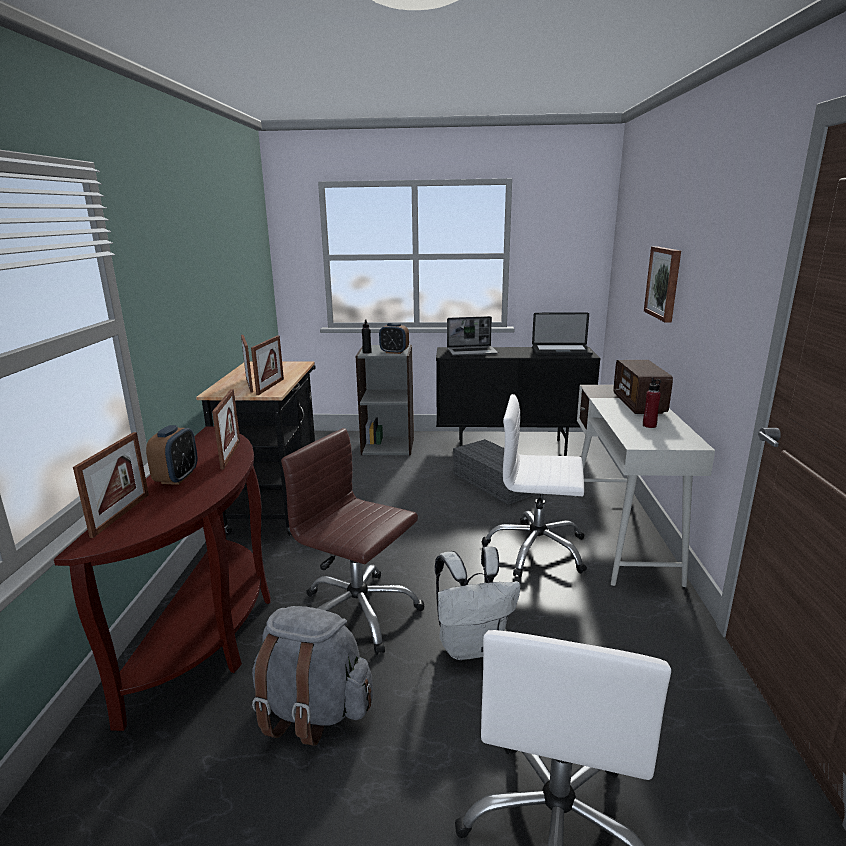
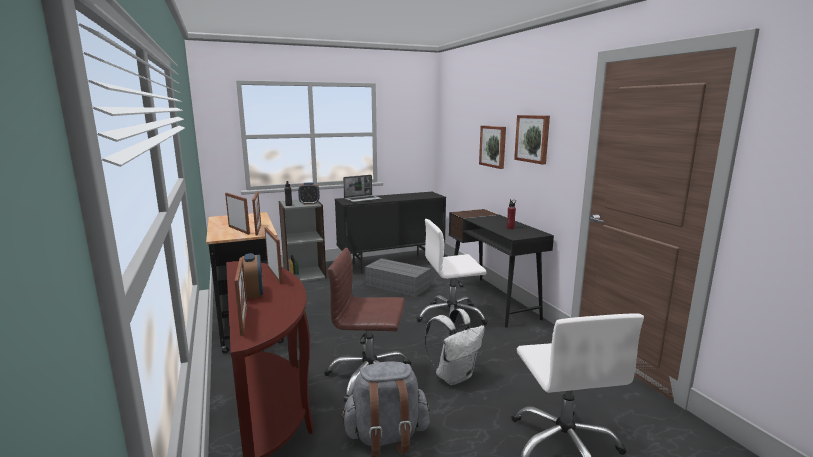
camera: 25 degrees left, 5 degrees down
laptop [532,313,593,356] -> none
white desk [577,385,715,587] -> black desk [449,209,554,328]
radio [613,360,673,414] -> none
none -> picture [514,115,550,164]

